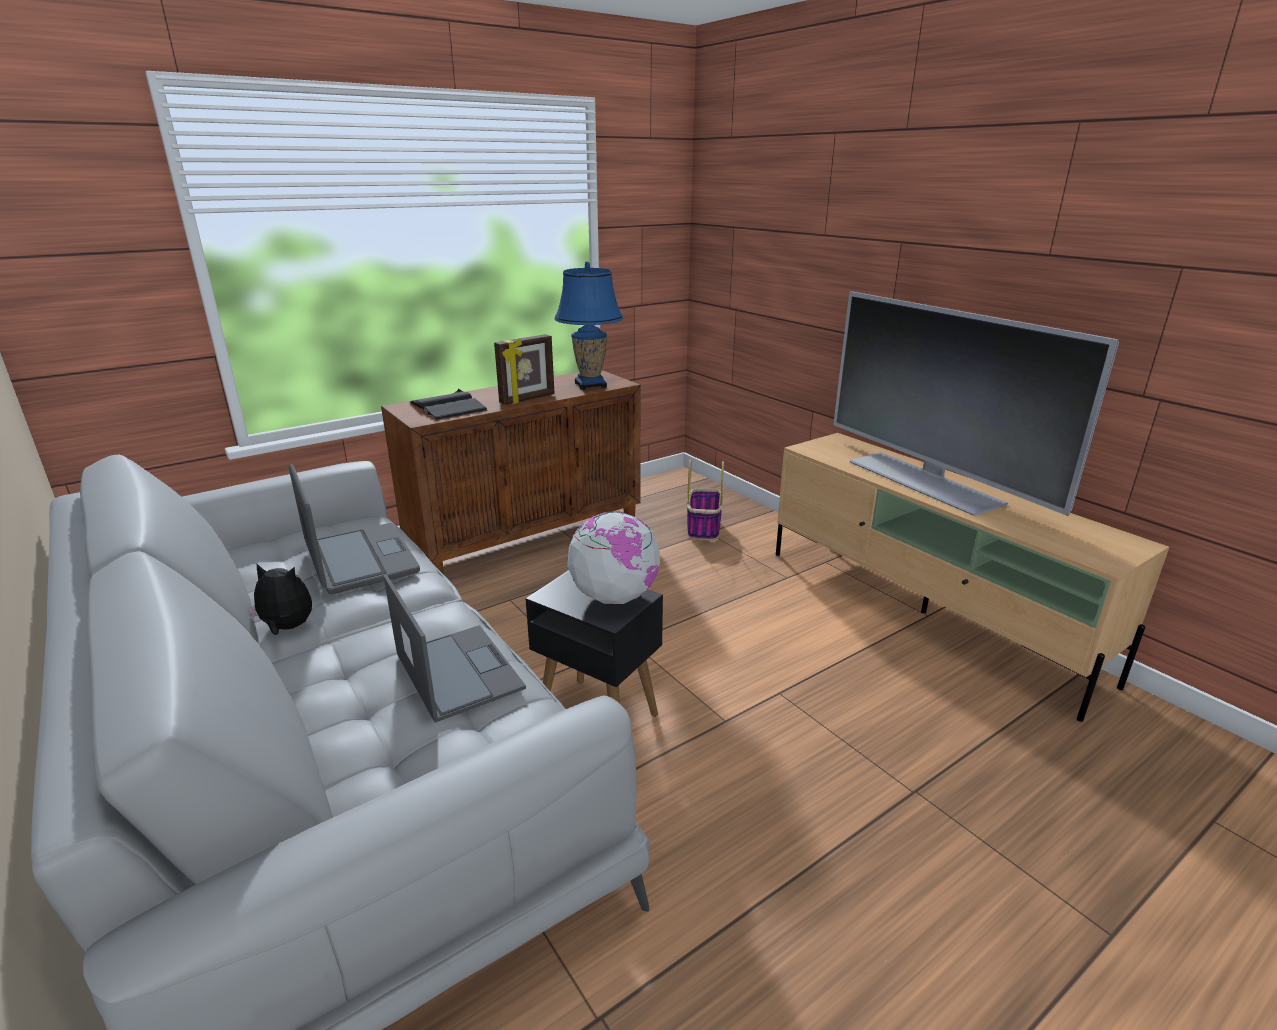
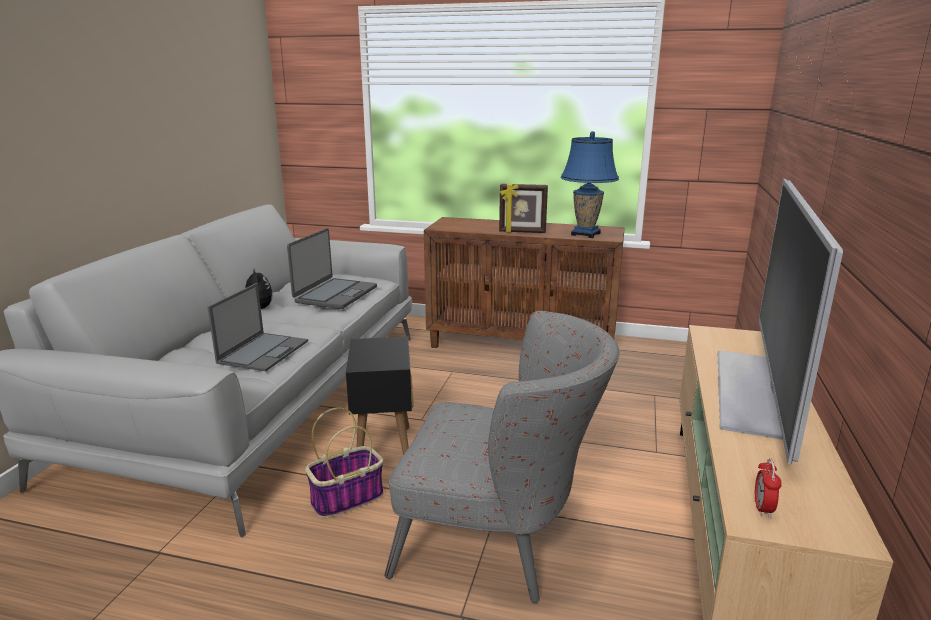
camera: 50 degrees right, 5 degrees down
black book [409,389,488,421] -> none
globe [567,512,661,604] -> none
basket [687,459,724,541] -> basket moved to [305,408,383,519]
none -> grey armchair [384,311,620,603]
none -> alarm clock [755,458,782,518]

